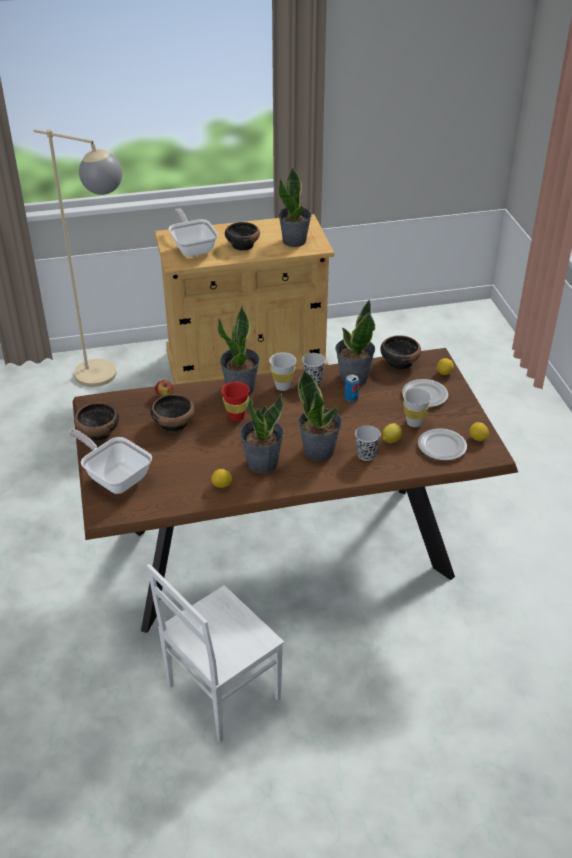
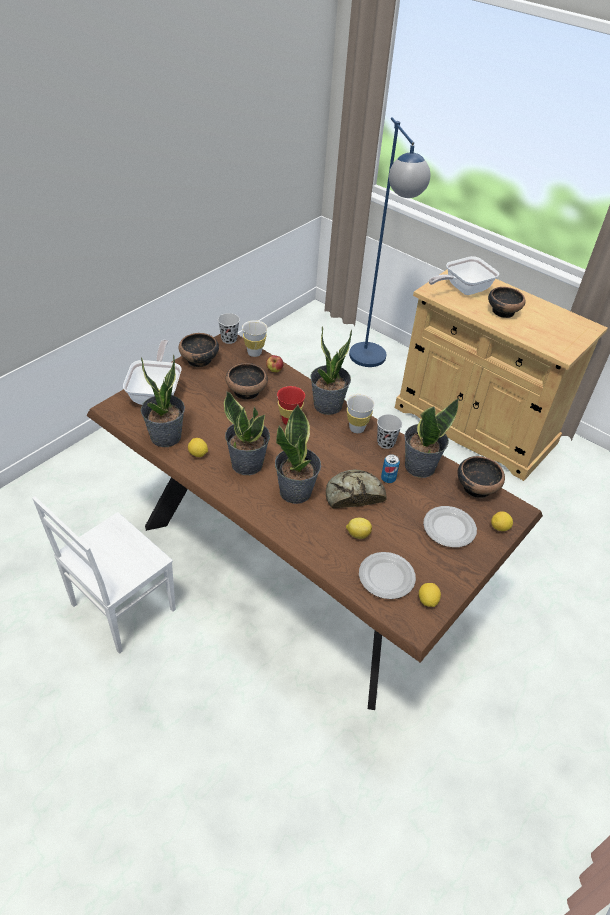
camera: 50 degrees right, 5 degrees up
beige floor lamp [34,129,122,387] -> blue floor lamp [349,117,430,367]
white chair [147,564,284,742] -> white chair turned 60 degrees counterclockwise [32,496,176,654]
frying pan [169,208,218,257] -> frying pan turned 150 degrees counterclockwise [429,256,499,295]
potted plant [278,168,312,247] -> potted plant moved to [141,355,185,447]
black cup [355,425,381,461] -> black cup moved to [218,313,240,344]
white cup [403,387,431,427] -> white cup moved to [242,320,268,357]
none -> bread [326,469,386,509]

